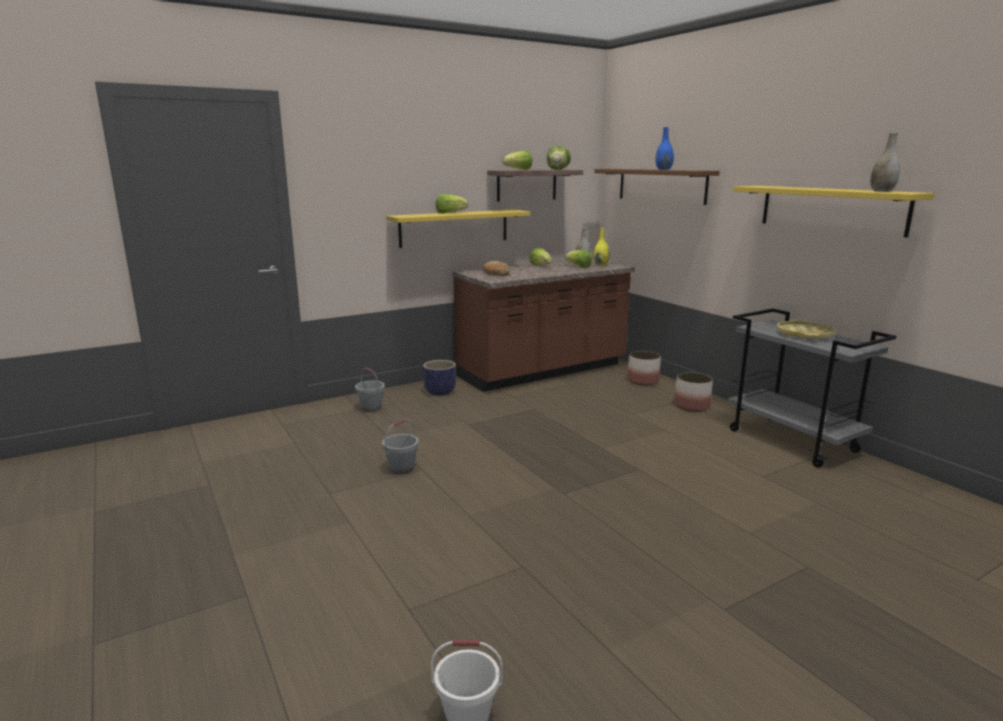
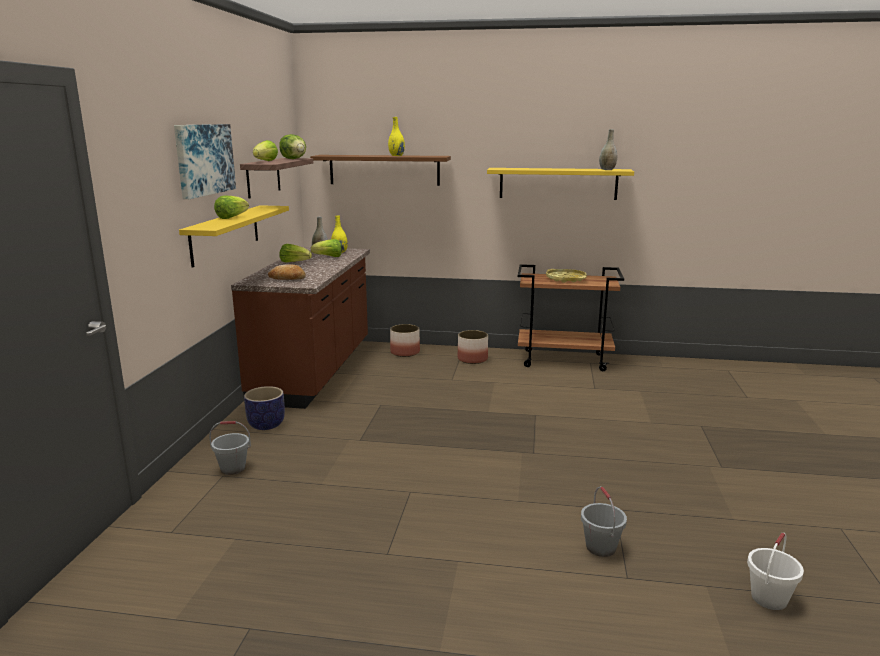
camera: 50 degrees left, 0 degrees up
grey bucket [382,419,419,474] -> grey bucket moved to [581,486,627,557]
blue vase [656,127,674,170] -> yellow vase [388,117,405,156]
grey cart [728,309,896,468] -> brown cart [518,264,624,371]
none -> picture [174,124,236,199]

